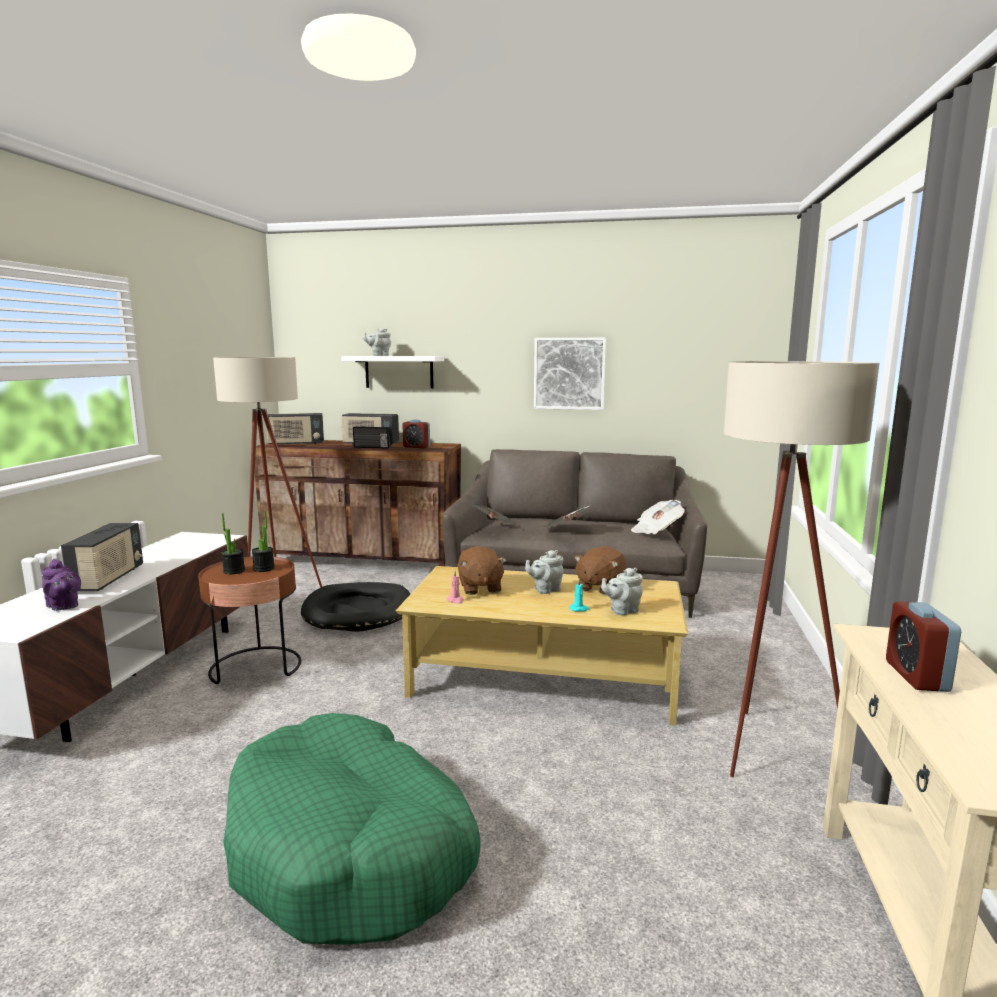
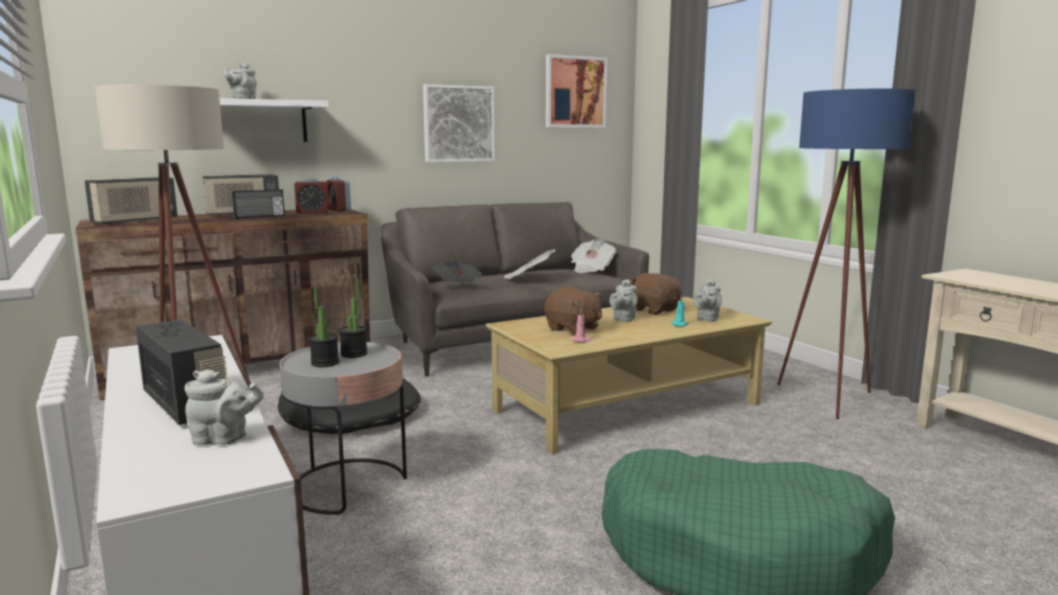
camera: 40 degrees left, 0 degrees up
purple teapot [42,559,81,611] -> grey teapot [185,369,264,445]
brown side table [198,557,301,684] -> grey side table [279,342,407,515]
brown plush toy [574,546,626,595] -> brown plush toy turned 150 degrees clockwise [630,273,682,315]
beige floor lamp [724,361,879,777] -> blue floor lamp [777,89,916,419]
alarm clock [886,601,961,692] -> alarm clock moved to [326,177,351,212]
none -> picture [546,54,608,128]

